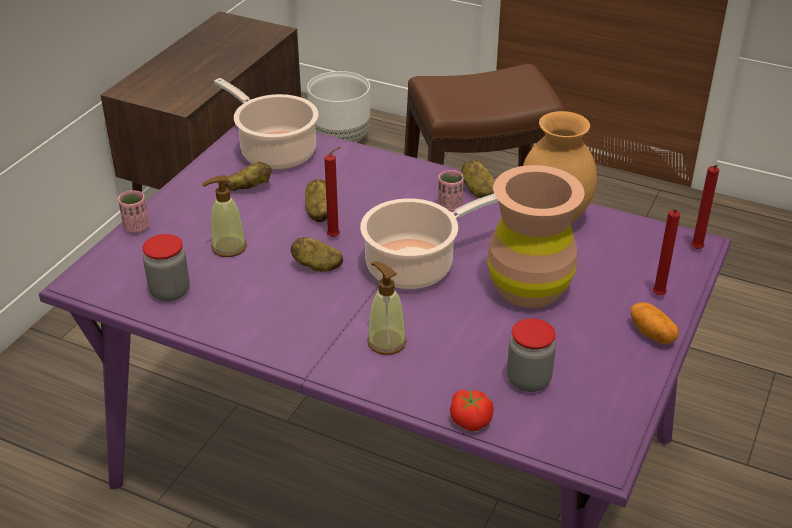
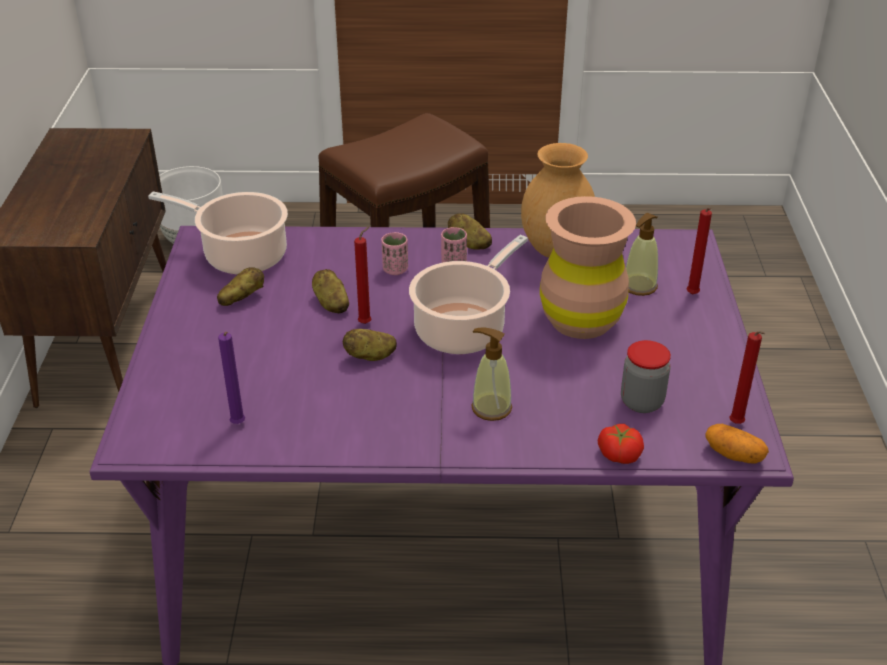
camera: 25 degrees left, 0 degrees up
pink cup [118,190,149,233] -> pink cup moved to [381,232,408,275]
jar [142,234,190,301] -> purple candle [218,332,245,424]
soap dispenser [202,175,247,257] -> soap dispenser moved to [626,213,658,296]
potato [631,302,679,344] -> potato moved to [705,424,769,464]
red candle [691,165,719,249] -> red candle moved to [729,331,765,424]

